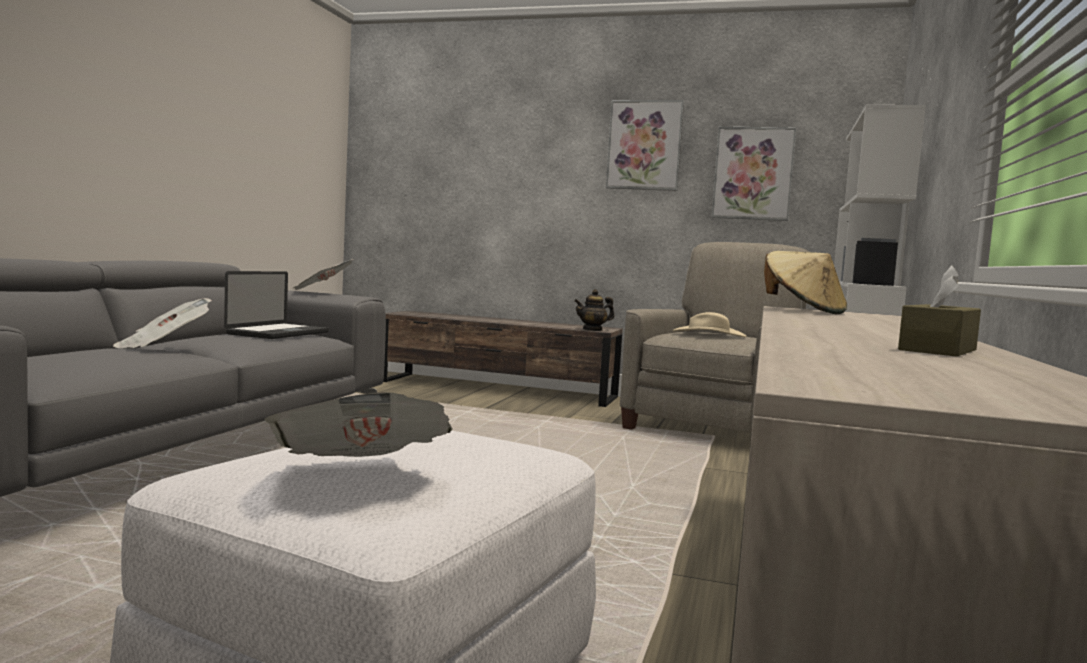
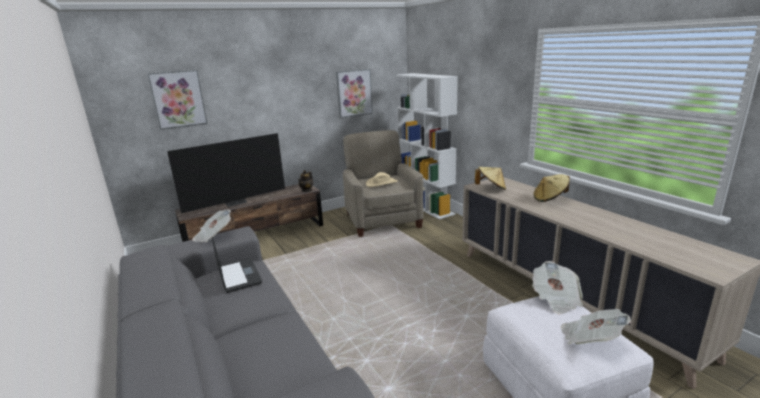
camera: 45 degrees left, 15 degrees up
newspaper [113,298,212,348] -> newspaper moved to [532,261,583,315]
picture [606,100,684,191] -> picture moved to [147,70,208,130]
brown tissue box [898,266,981,357] -> none
none -> television [167,133,285,213]
none -> beige hat [534,174,570,202]

